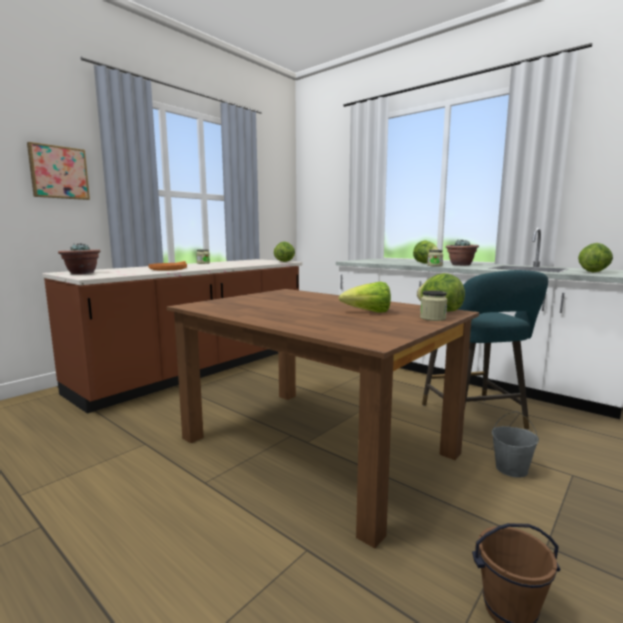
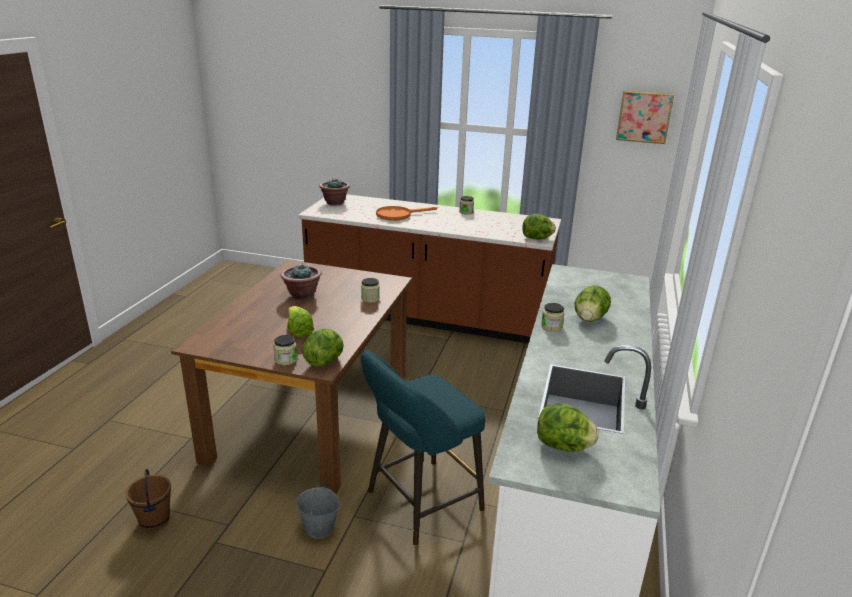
camera: 65 degrees right, 15 degrees up
picture [27,142,90,200] -> picture moved to [616,90,674,144]
potted plant [446,239,479,266] -> potted plant moved to [281,264,321,300]
none -> jar [361,278,380,303]

